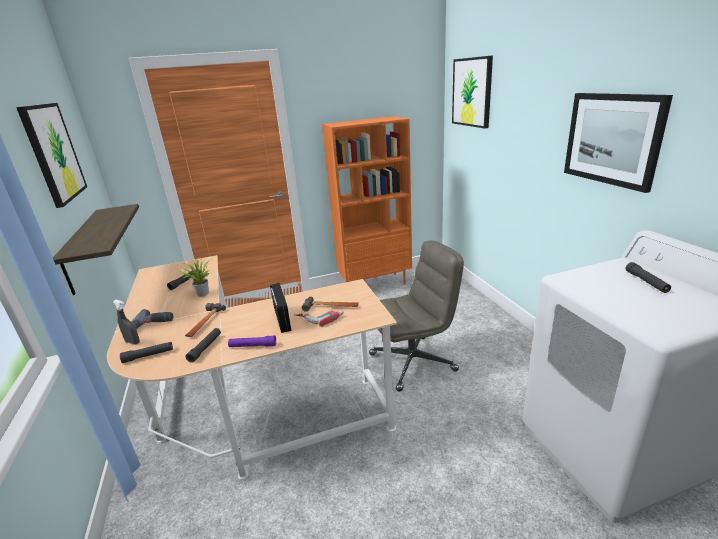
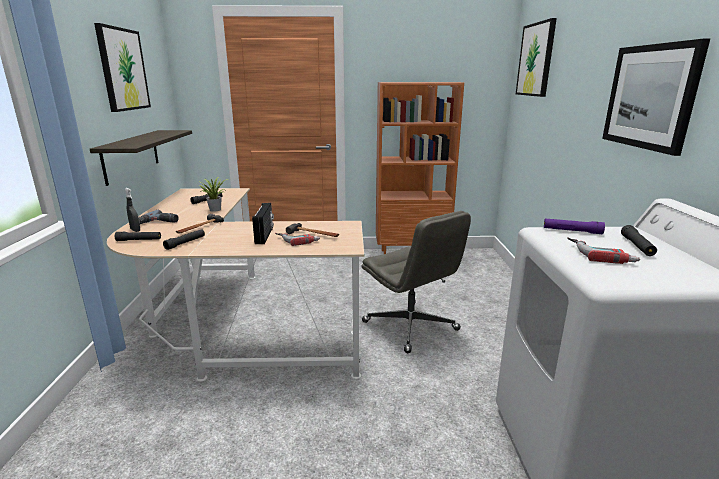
camera: 15 degrees right, 5 degrees down
purple flashlight [228,335,276,347] -> purple flashlight moved to [544,219,605,234]
grey office chair [369,240,464,392] -> grey office chair turned 60 degrees clockwise [361,211,471,353]
none -> power drill [567,237,640,264]

